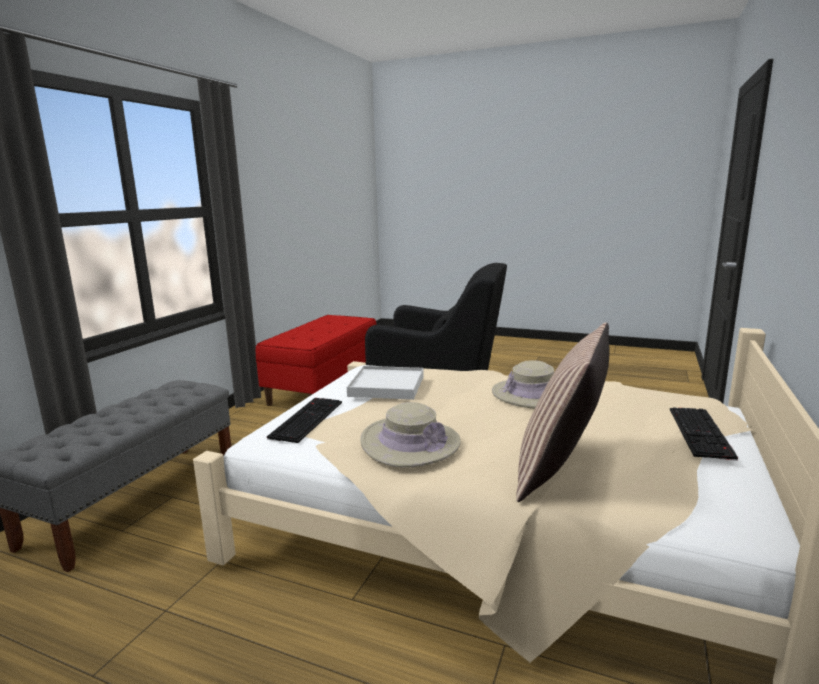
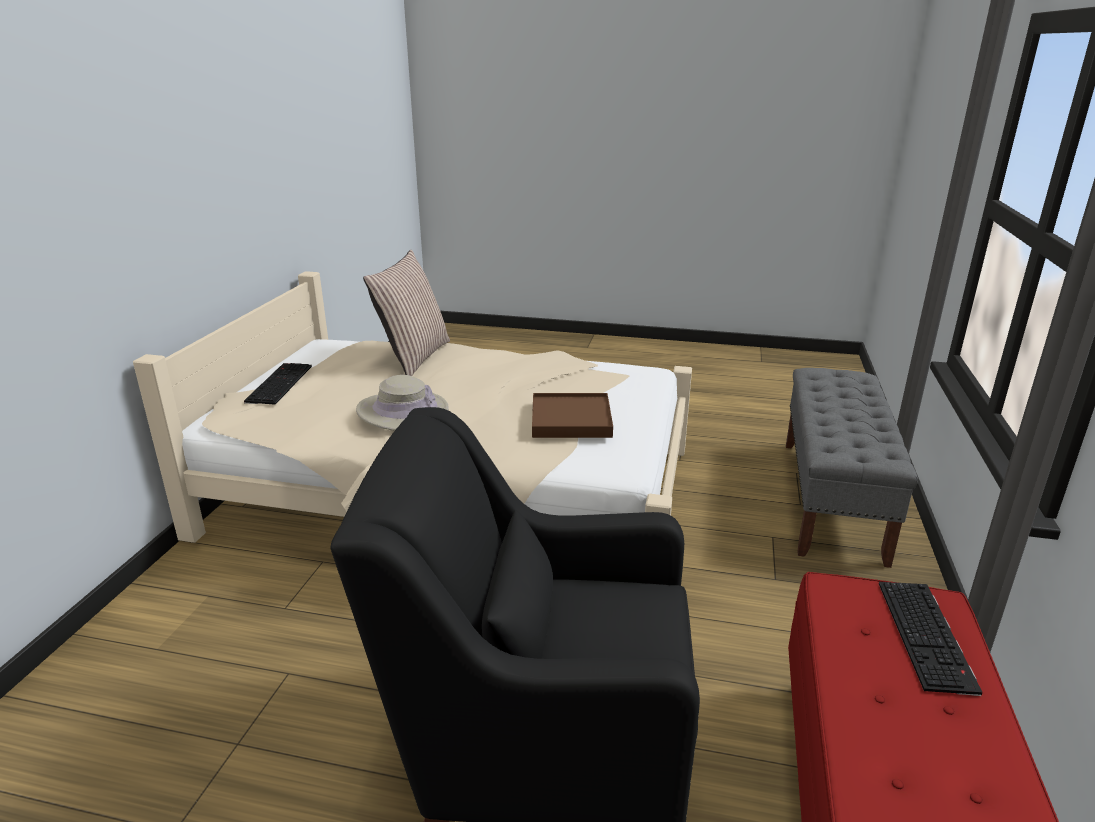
camera: 170 degrees right, 10 degrees up
keyboard [267,398,342,443] -> keyboard moved to [879,582,983,696]
white tray [347,366,424,400] -> brown tray [532,393,613,438]
beige hat [360,402,461,468] -> none

